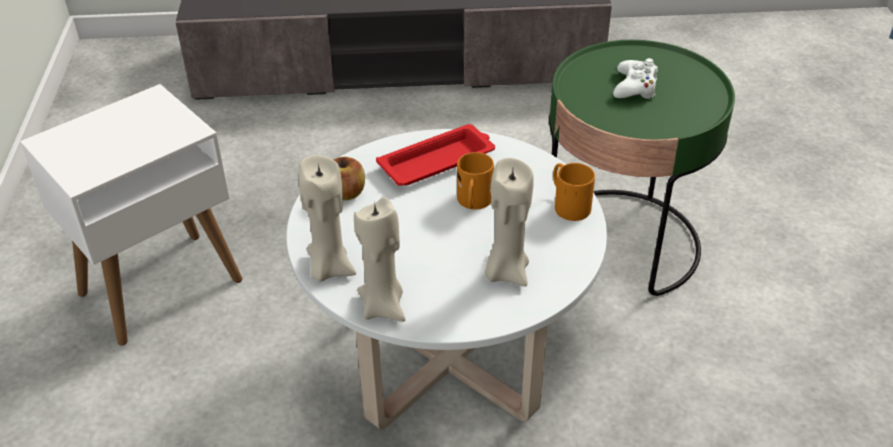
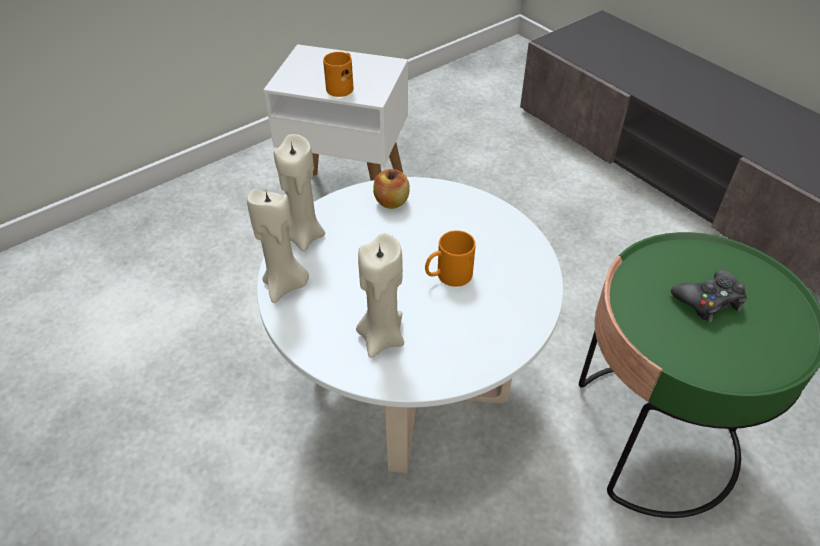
camera: 55 degrees right, 5 degrees up
red tray [376,124,495,186] -> none
orange mug [553,163,595,221] -> orange mug moved to [323,52,354,97]
white game controller [613,58,658,99] -> black game controller [671,270,747,322]

